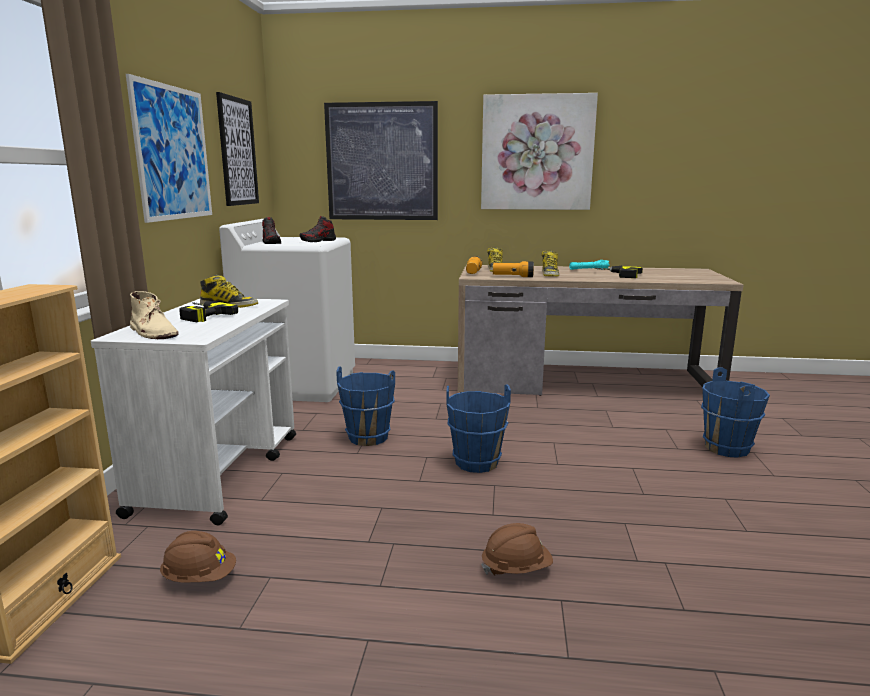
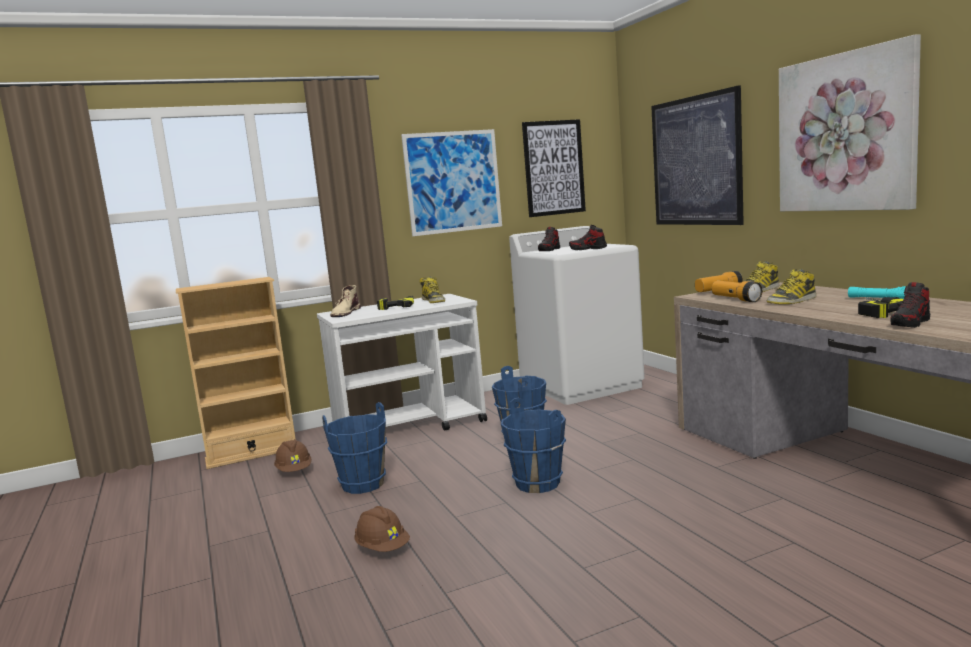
camera: 60 degrees right, 5 degrees down
blue bucket [701,367,770,458] -> blue bucket moved to [322,402,387,494]
none -> shoe [890,282,930,328]

